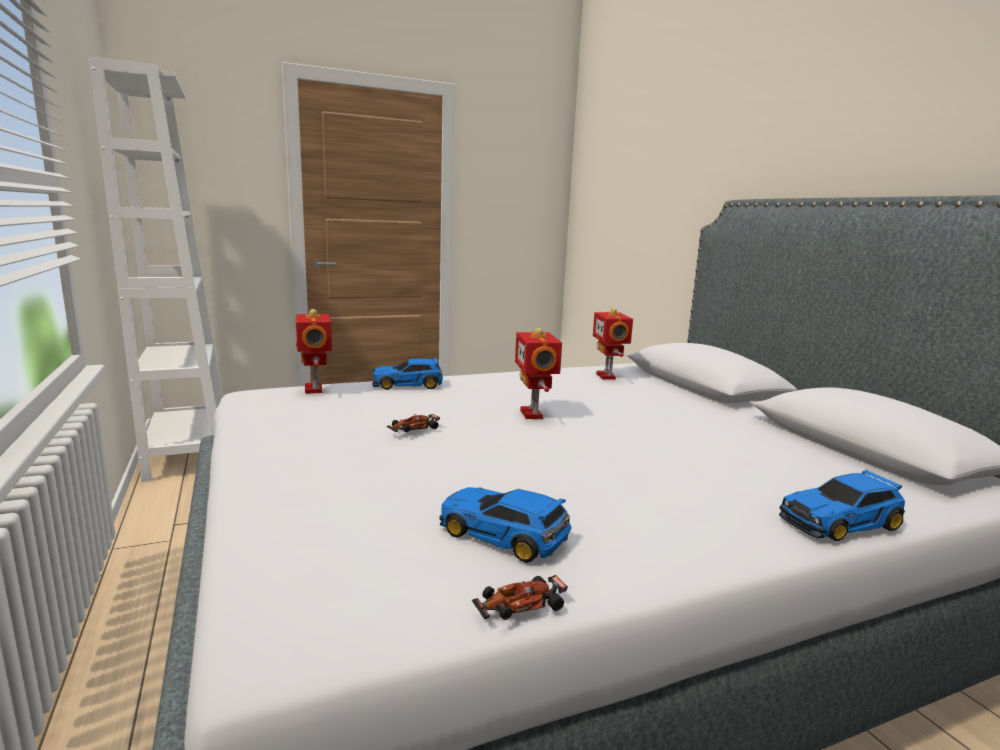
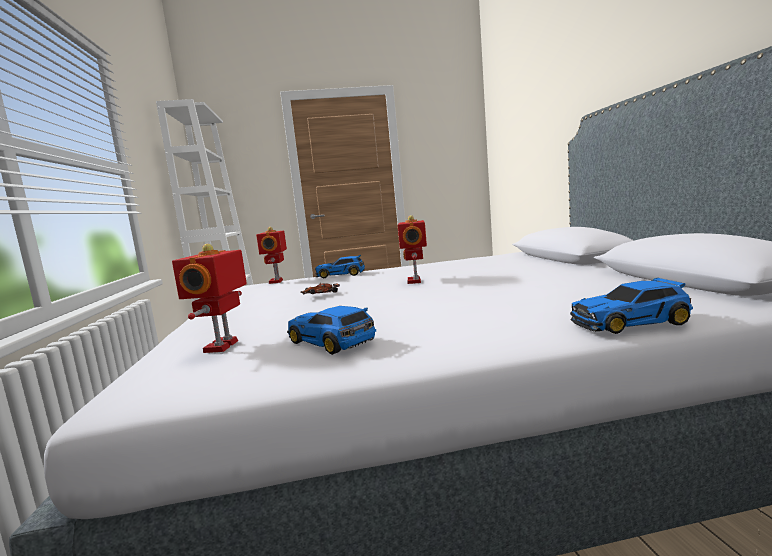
camera: 15 degrees right, 5 degrees down
toy car [472,575,568,620] -> none
toy robot [593,308,633,380] -> toy robot moved to [172,244,247,353]

